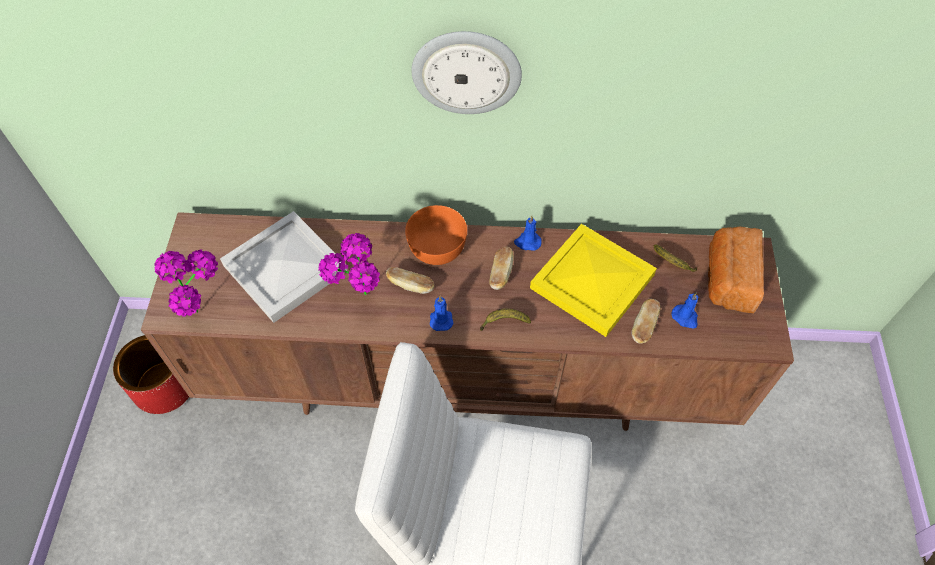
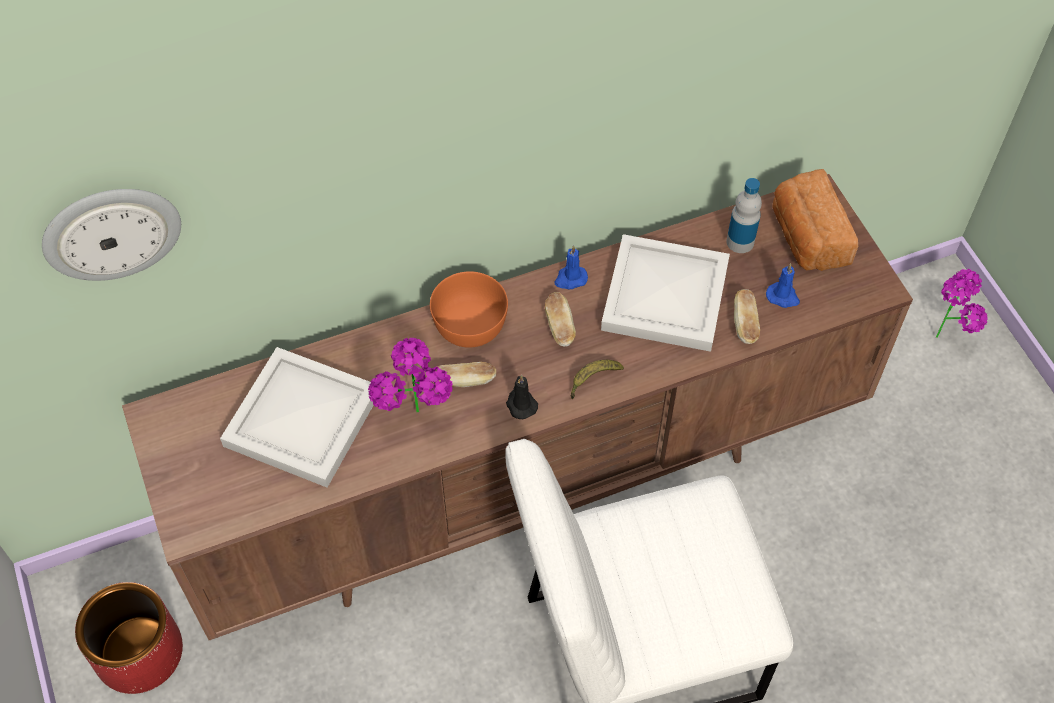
camera: 25 degrees left, 0 degrees up
potted plant [154,250,218,317] -> potted plant moved to [936,269,988,338]
wall clock [411,31,522,114] -> wall clock moved to [42,189,181,281]
blue candle [430,296,454,331] -> black candle [506,375,538,419]
yellow tray [530,224,657,337] -> white tray [601,234,730,352]
banana [654,244,697,272] -> bottle [726,178,762,253]

